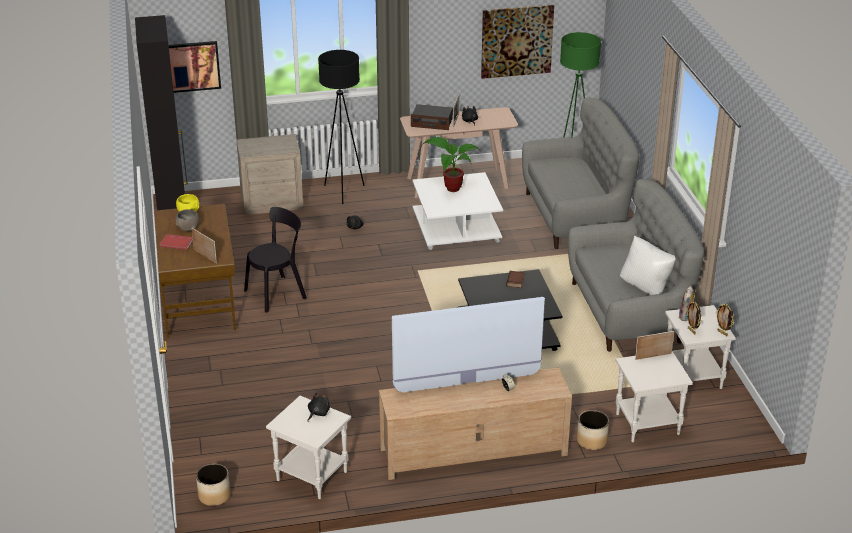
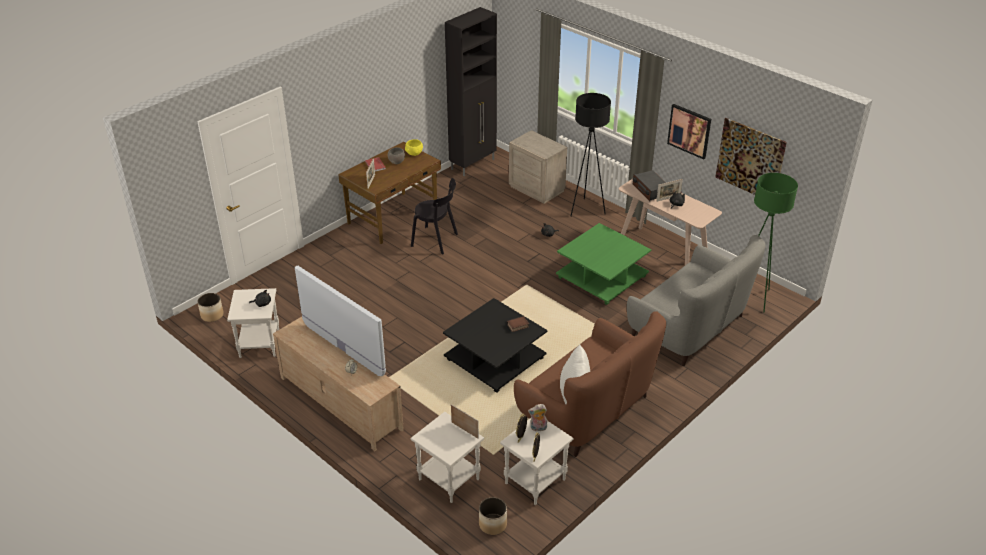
camera: 55 degrees right, 5 degrees up
picture [168,41,221,93] -> picture moved to [667,104,711,159]
white coffee table [412,172,503,250] -> green coffee table [556,223,652,305]
potted plant [422,137,481,192] -> none
grey sofa [568,179,704,352] -> brown sofa [514,311,666,457]
planter [577,410,609,450] -> planter moved to [479,497,507,535]

